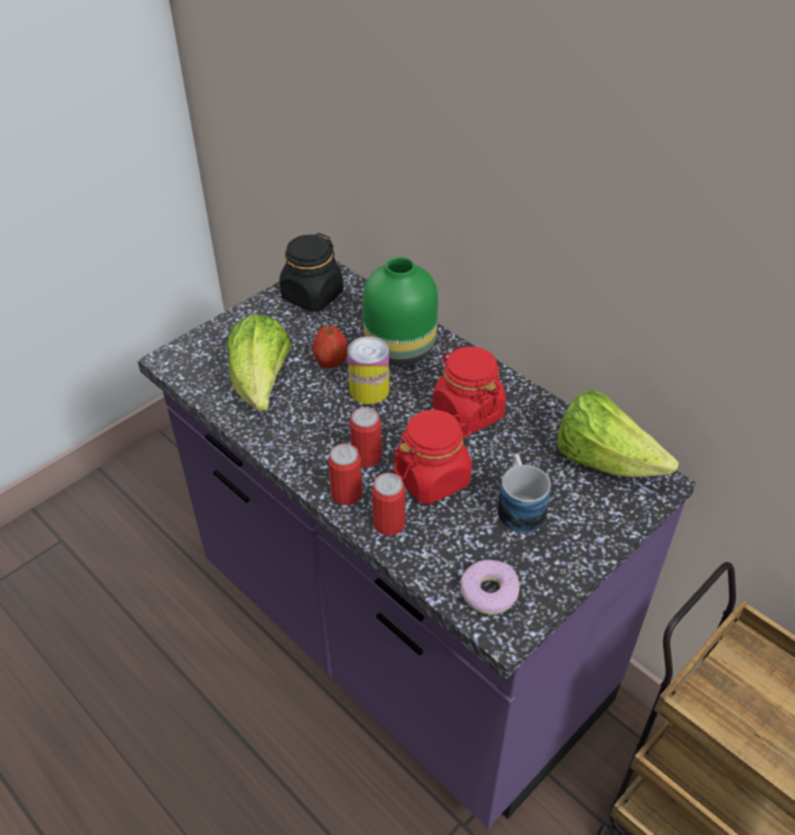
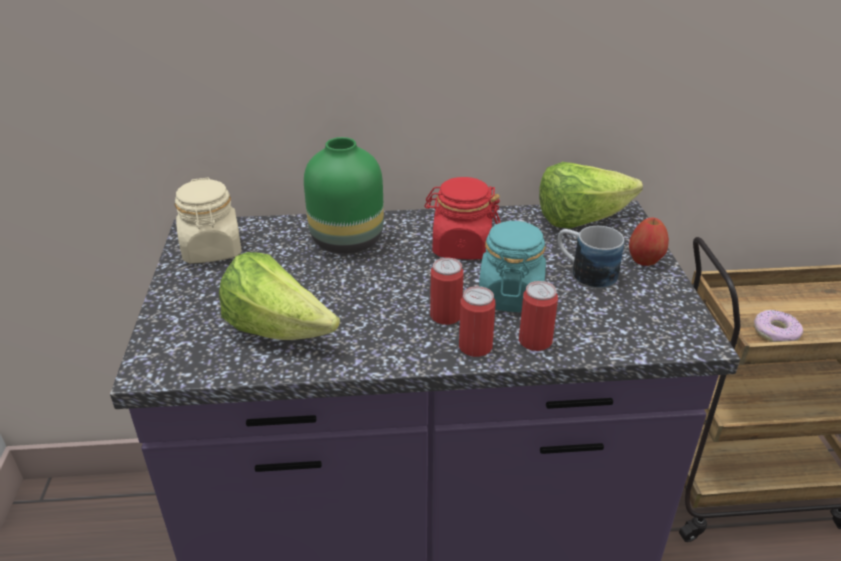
camera: 50 degrees left, 10 degrees down
black jar [279,233,343,312] -> beige jar [174,178,242,264]
apple [312,326,348,368] -> apple moved to [629,218,669,266]
can [347,336,389,404] -> none
red jar [394,410,473,504] -> turquoise jar [479,221,546,312]
donut [460,560,520,615] -> donut moved to [754,309,803,342]

